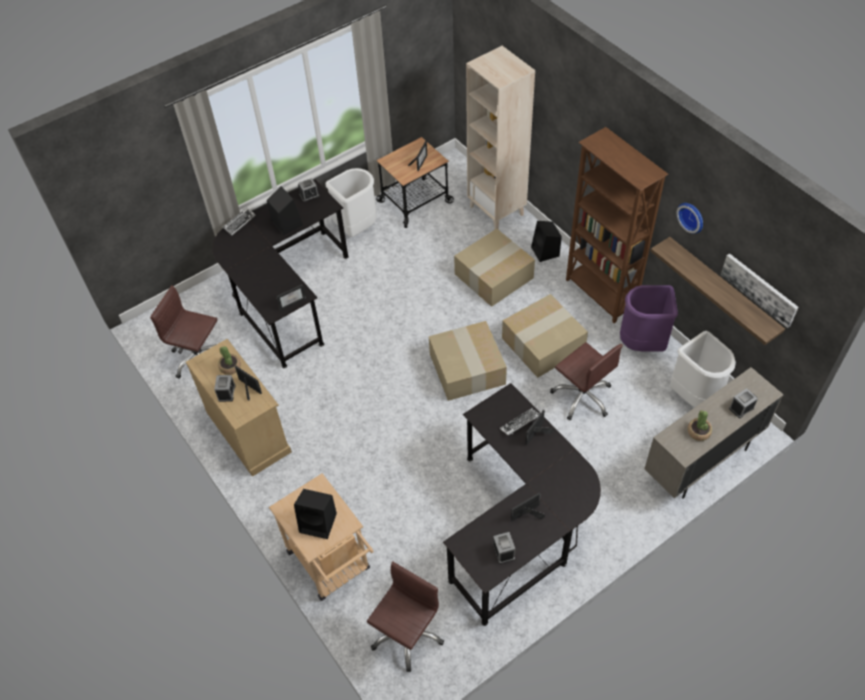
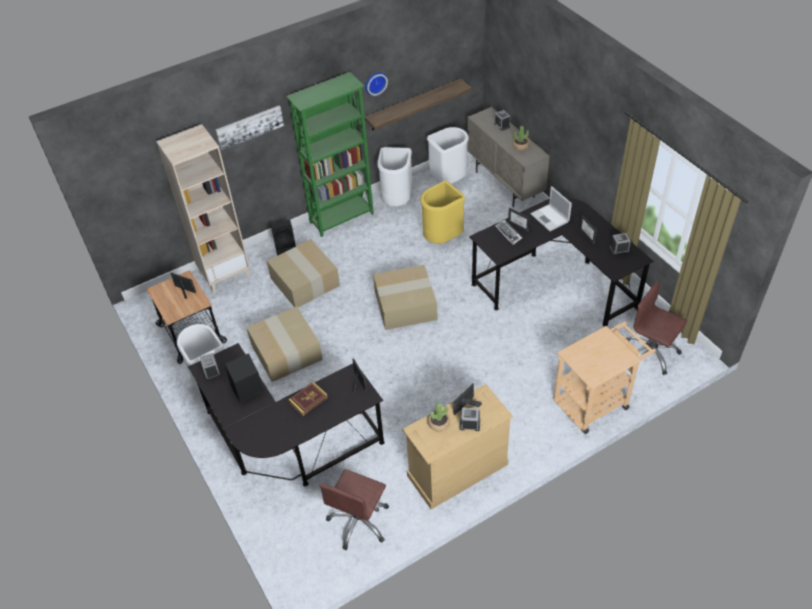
camera: 85 degrees left, 5 degrees down
keyboard [223,207,256,235] -> none
black speaker [294,489,337,539] -> none
cardboard box [502,294,588,378] -> cardboard box moved to [246,306,323,382]
brown office chair [550,342,623,421] -> yellow trash can [420,181,465,244]
brown bookcase [566,127,668,323] -> green bookcase [286,72,374,237]
purple trash can [620,285,678,352] -> white trash can [377,147,412,207]
picture [721,253,799,328] -> picture moved to [216,106,284,150]
none -> book [288,382,328,416]
none -> laptop [530,186,572,231]

